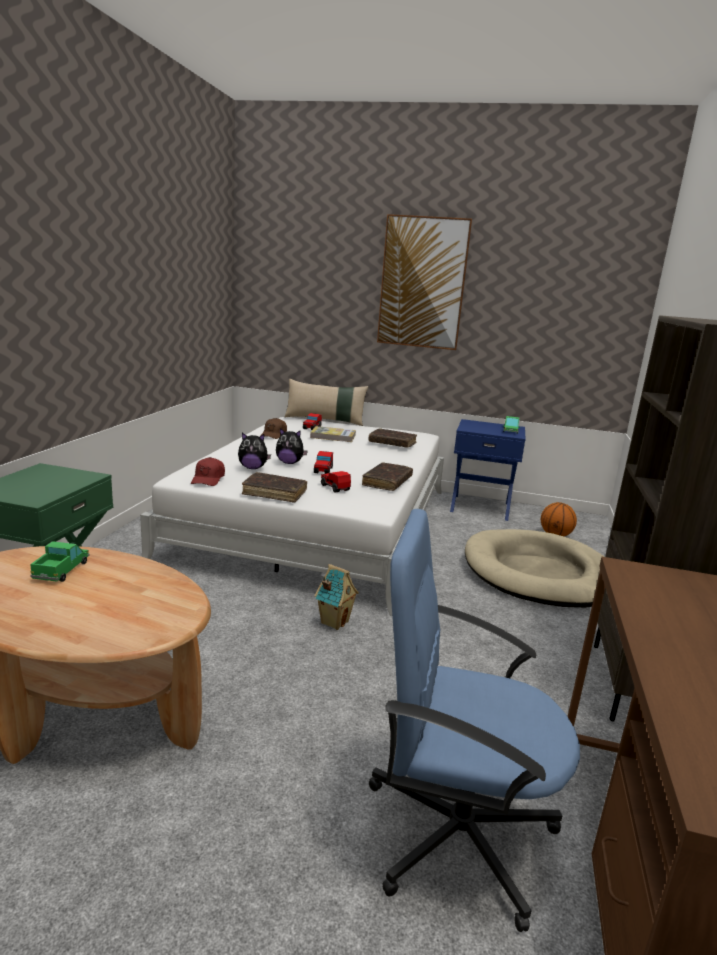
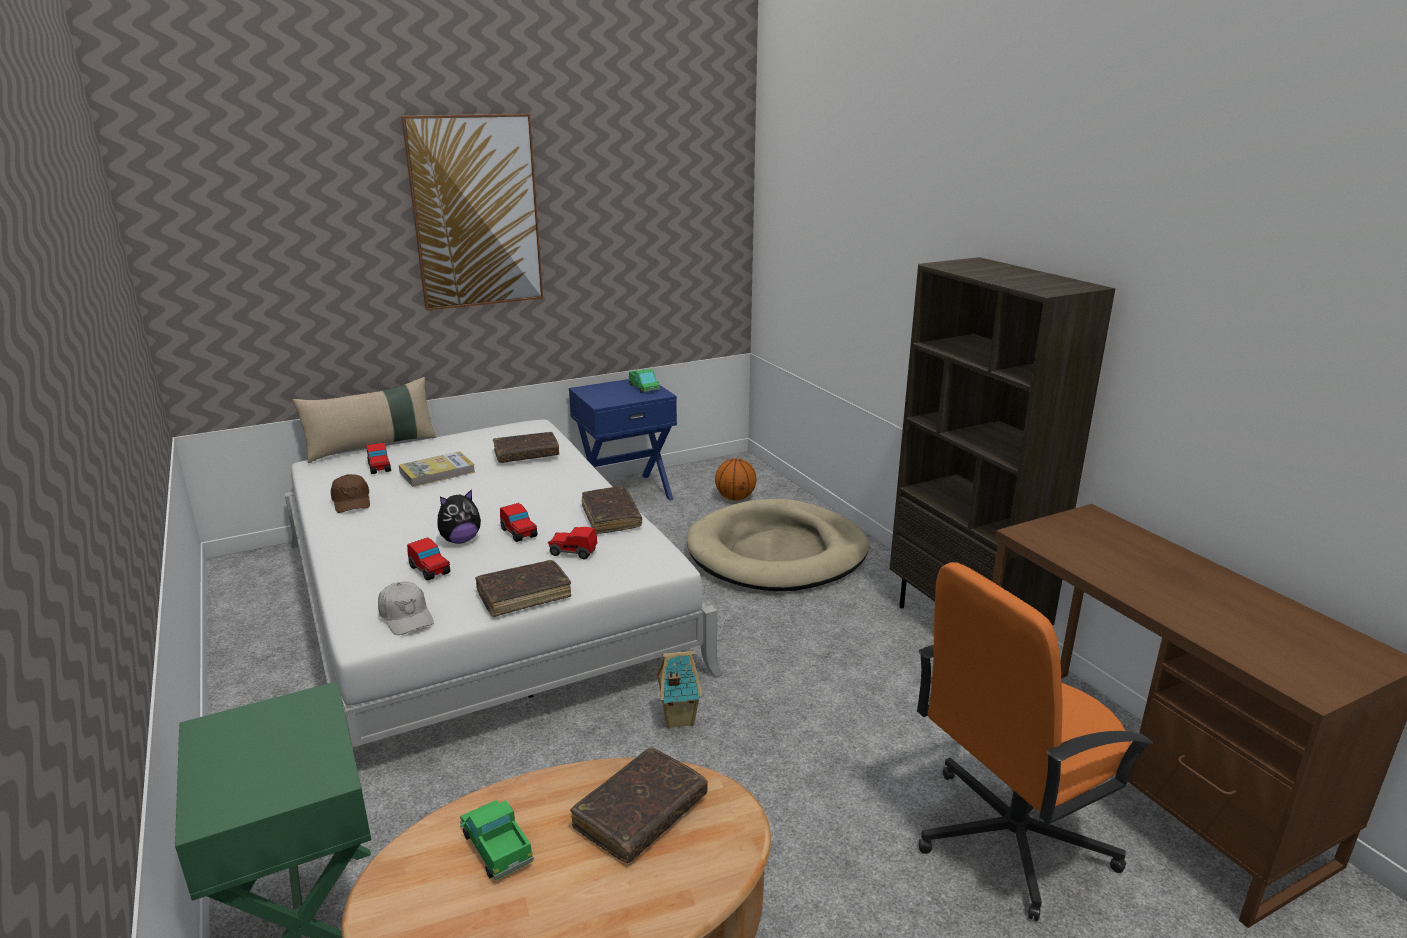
camera: 40 degrees left, 5 degrees up
red cap [191,457,225,486] -> white cap [378,582,434,635]
plush toy [238,433,271,469] -> toy car [407,537,450,581]
blue office chair [369,509,580,932] -> orange office chair [917,562,1153,921]
none -> brown book [570,747,708,863]

